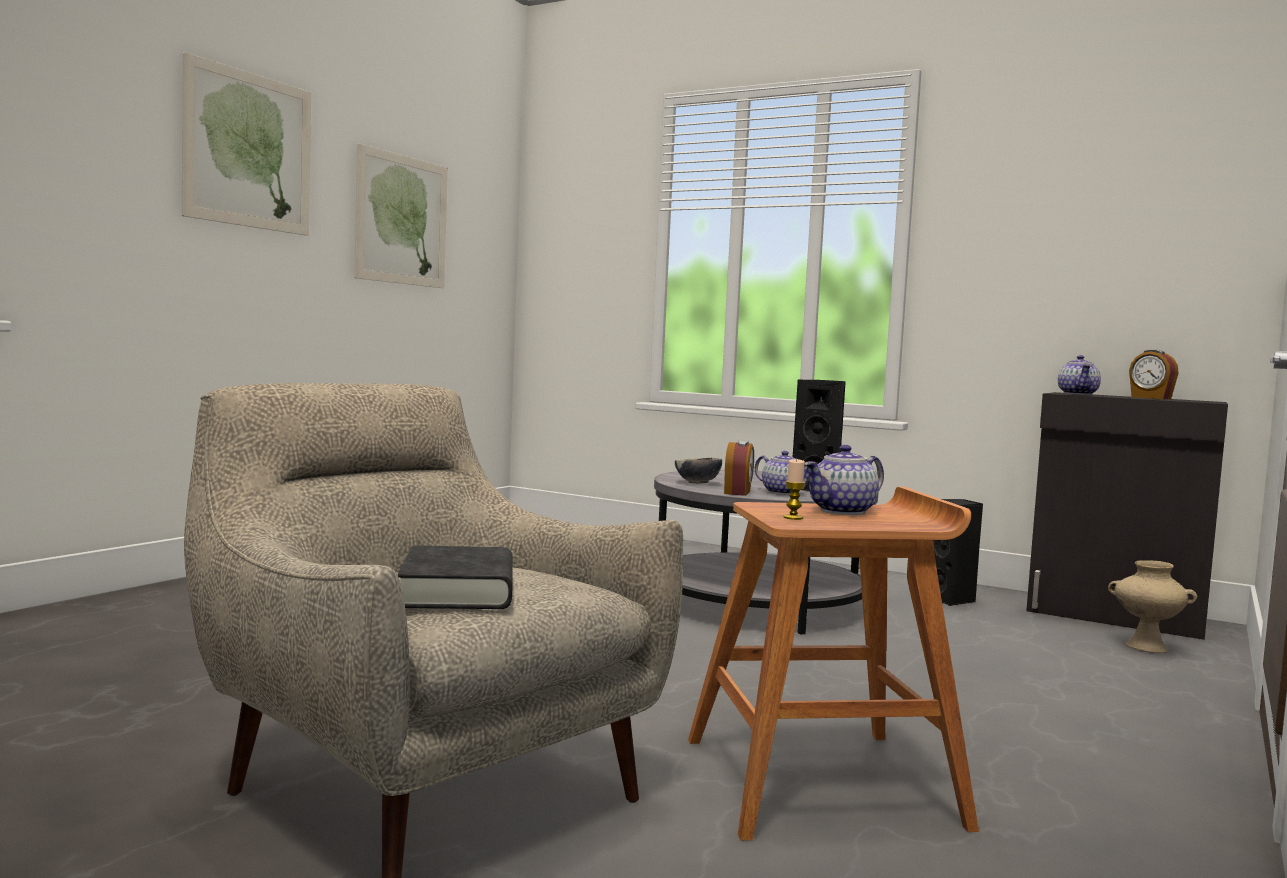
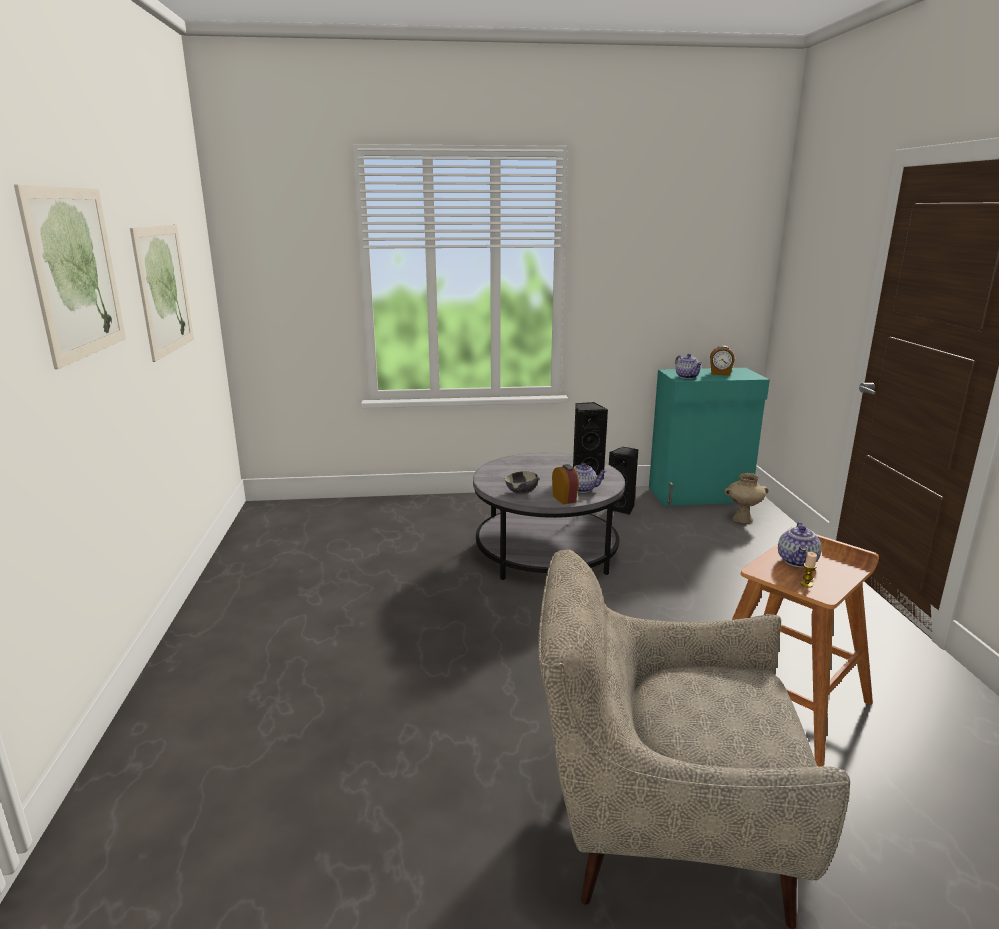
camera: 35 degrees left, 15 degrees up
black book [398,545,513,609] -> none
black cabinet [1026,392,1228,640] -> turquoise cabinet [649,368,770,506]

